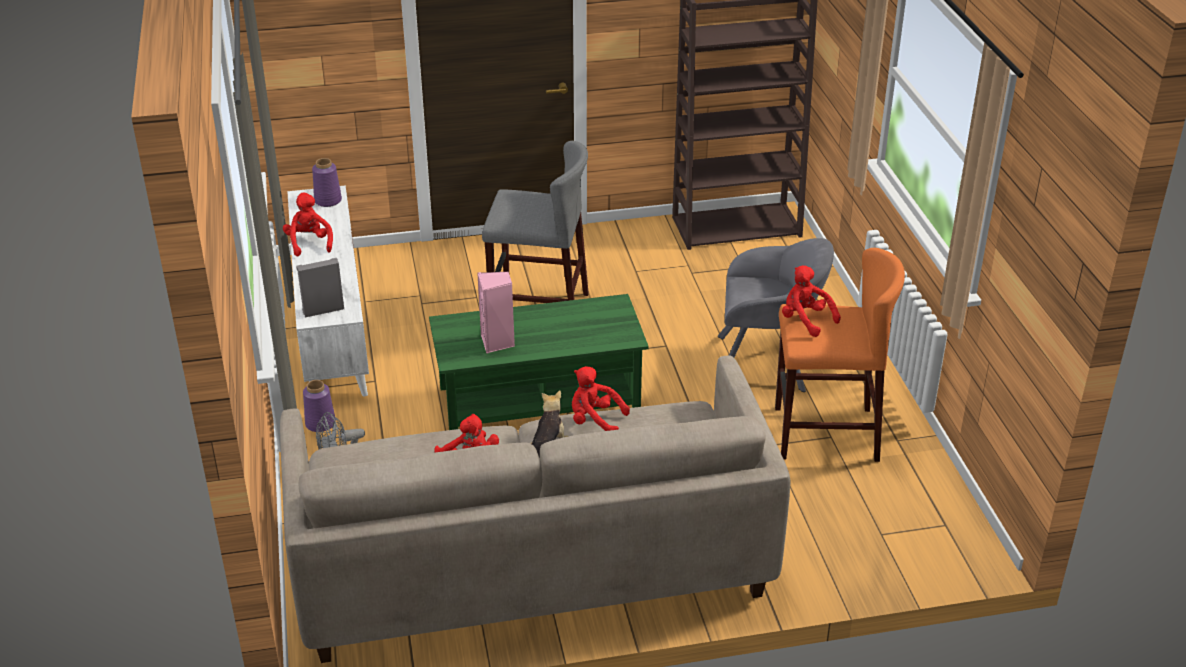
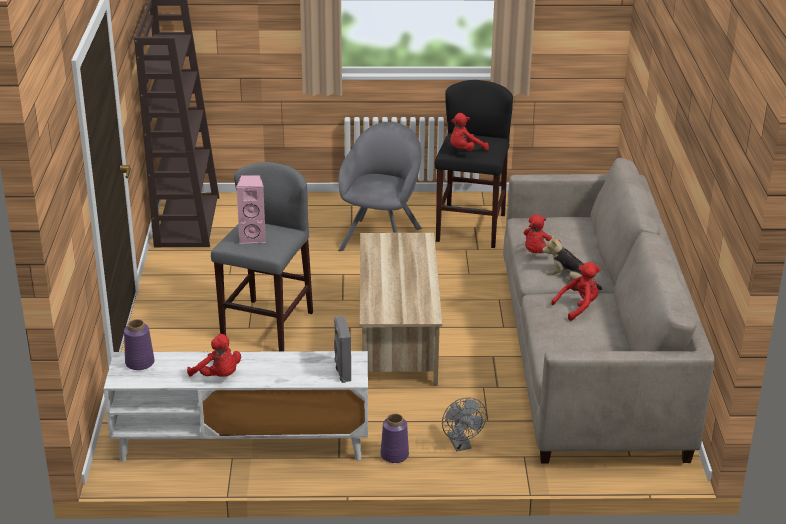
camera: 80 degrees left, 5 degrees down
red plush toy [283,192,333,256] -> red plush toy turned 135 degrees counterclockwise [187,334,241,377]
green coffee table [429,294,649,430] -> beige coffee table [360,233,442,386]
pink speaker [477,272,515,353] -> pink speaker moved to [236,175,266,244]
orange stool [775,248,905,462] -> black stool [435,80,513,248]

